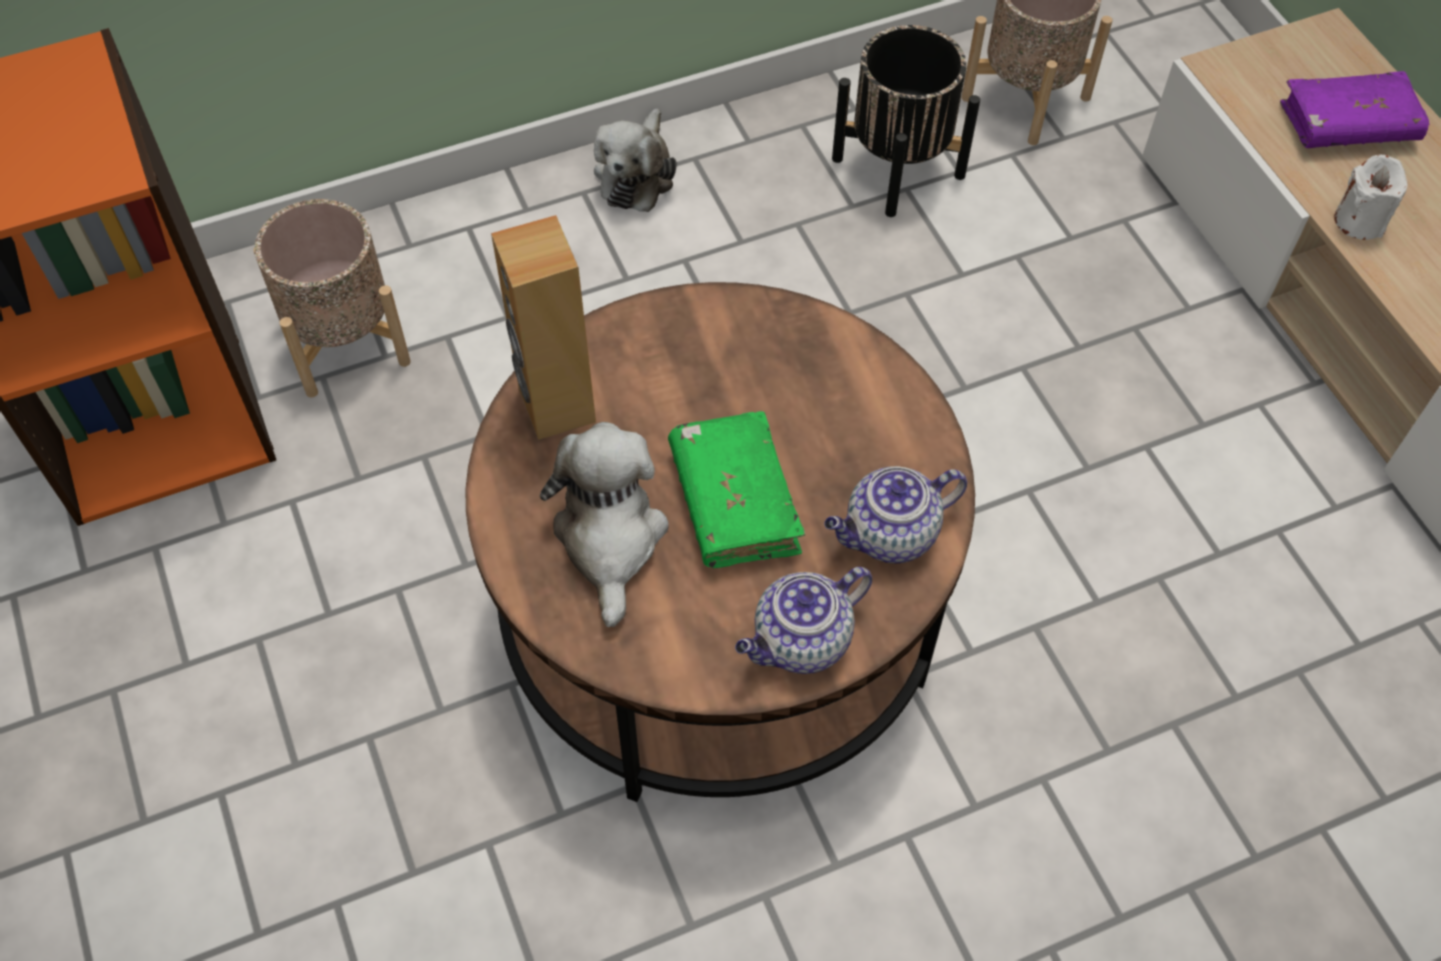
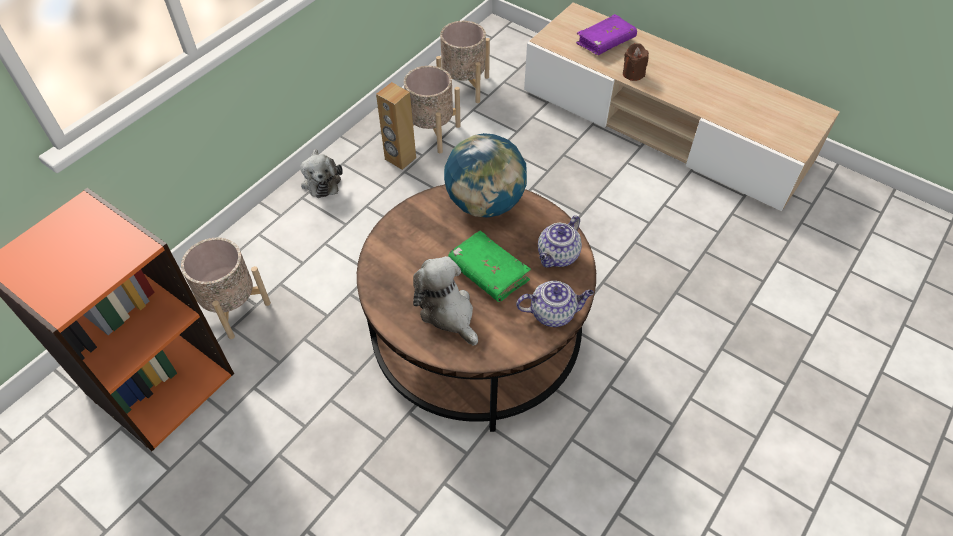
camera: 30 degrees left, 5 degrees down
brown speaker [491,215,596,440] -> brown speaker moved to [376,82,416,170]
teapot [735,567,872,674] -> teapot turned 120 degrees counterclockwise [516,281,594,327]
black planter [832,25,980,217] -> beige planter [404,66,461,153]
white candle [1334,155,1408,240] -> brown candle [623,43,649,81]
none -> globe [444,133,527,218]

